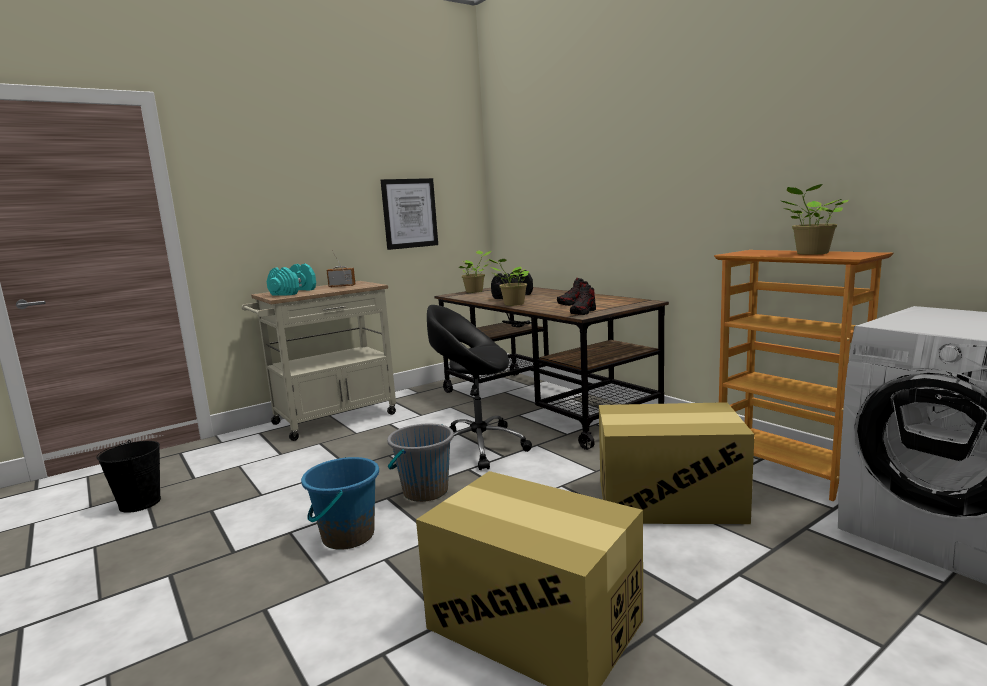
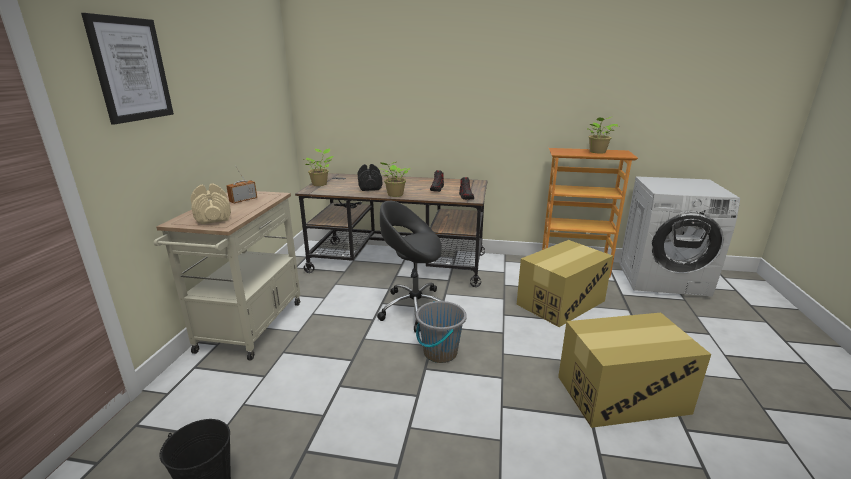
camera: 45 degrees left, 10 degrees up
turquoise dumbbell [267,264,316,296] -> beige dumbbell [190,183,231,225]
blue bucket [301,457,379,550] -> none
picture [381,178,438,250] -> picture moved to [81,13,174,125]
black office chair [427,305,532,470] -> black office chair turned 45 degrees clockwise [377,201,444,332]

